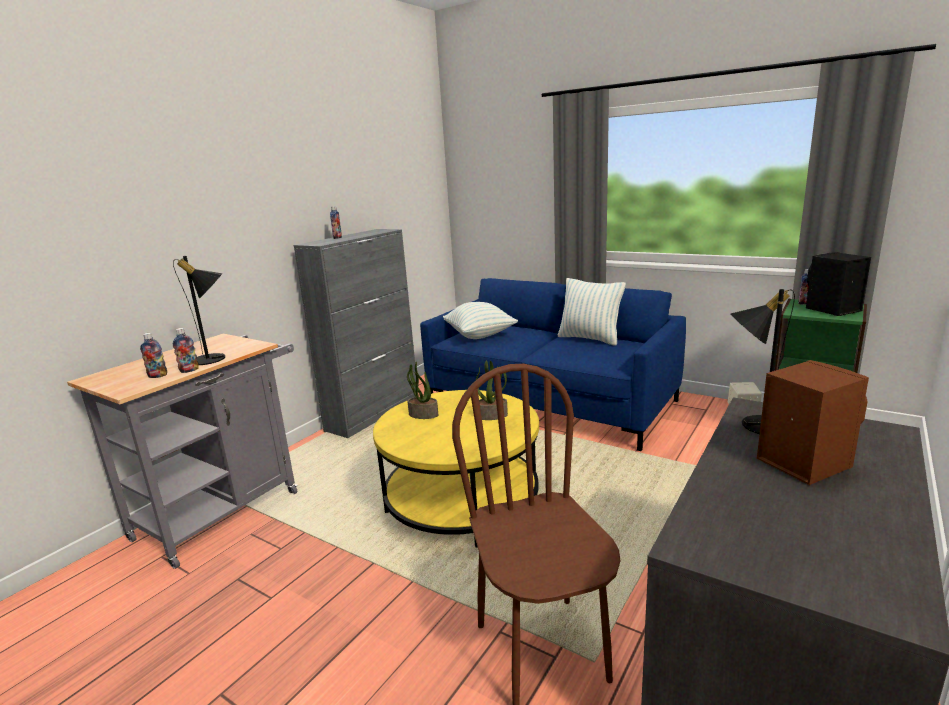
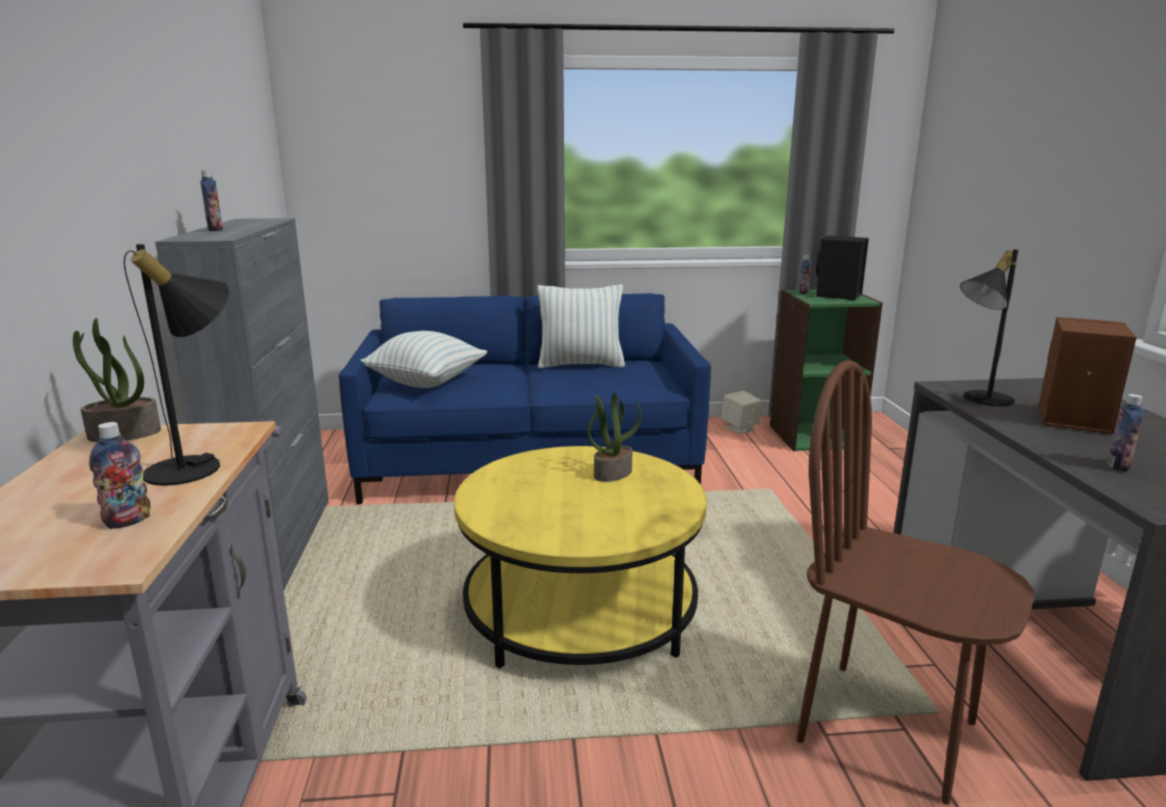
camera: 40 degrees left, 0 degrees up
bottle [173,328,199,373] -> bottle moved to [1107,394,1144,472]
potted plant [407,361,438,419] -> potted plant moved to [73,318,161,442]

